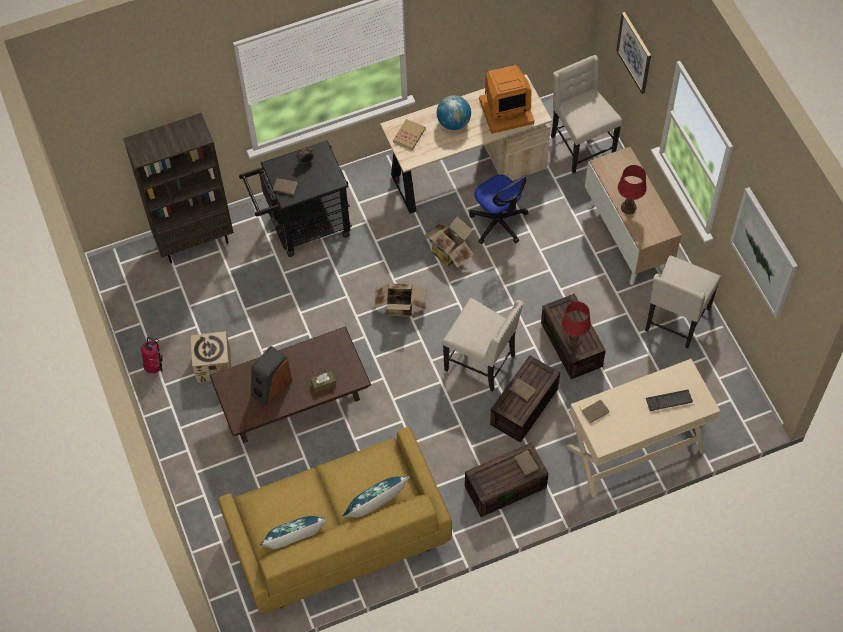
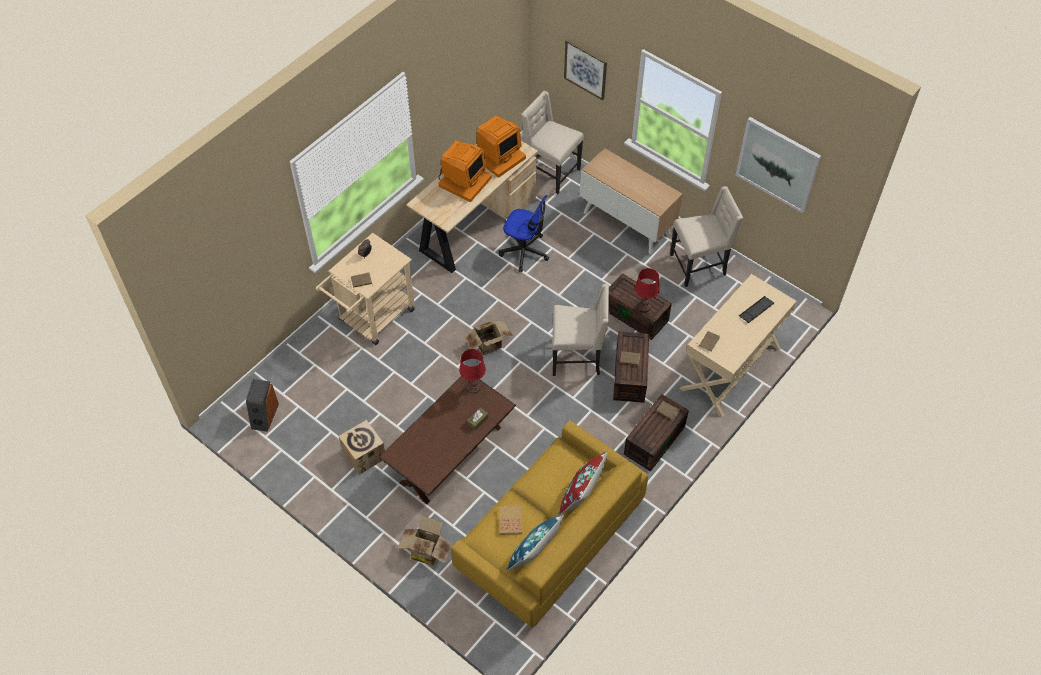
camera: 30 degrees left, 5 degrees down
brown bookcase [123,113,234,263] -> none
fire extinguisher [141,337,163,374] -> none
black cart [239,140,352,257] -> beige cart [316,233,415,345]
speaker [251,346,292,406] -> speaker moved to [246,379,279,432]
blue pillow [342,476,409,517] -> red pillow [558,451,608,516]
book [393,119,426,150] -> book moved to [499,506,522,535]
cardboard box [423,216,474,268] -> cardboard box moved to [397,516,452,566]
globe [437,95,471,130] -> monitor [438,140,492,202]
red table lamp [618,165,647,214] -> red table lamp moved to [459,349,486,394]
beige chair [645,255,721,349] -> beige chair turned 105 degrees counterclockwise [670,186,743,287]

